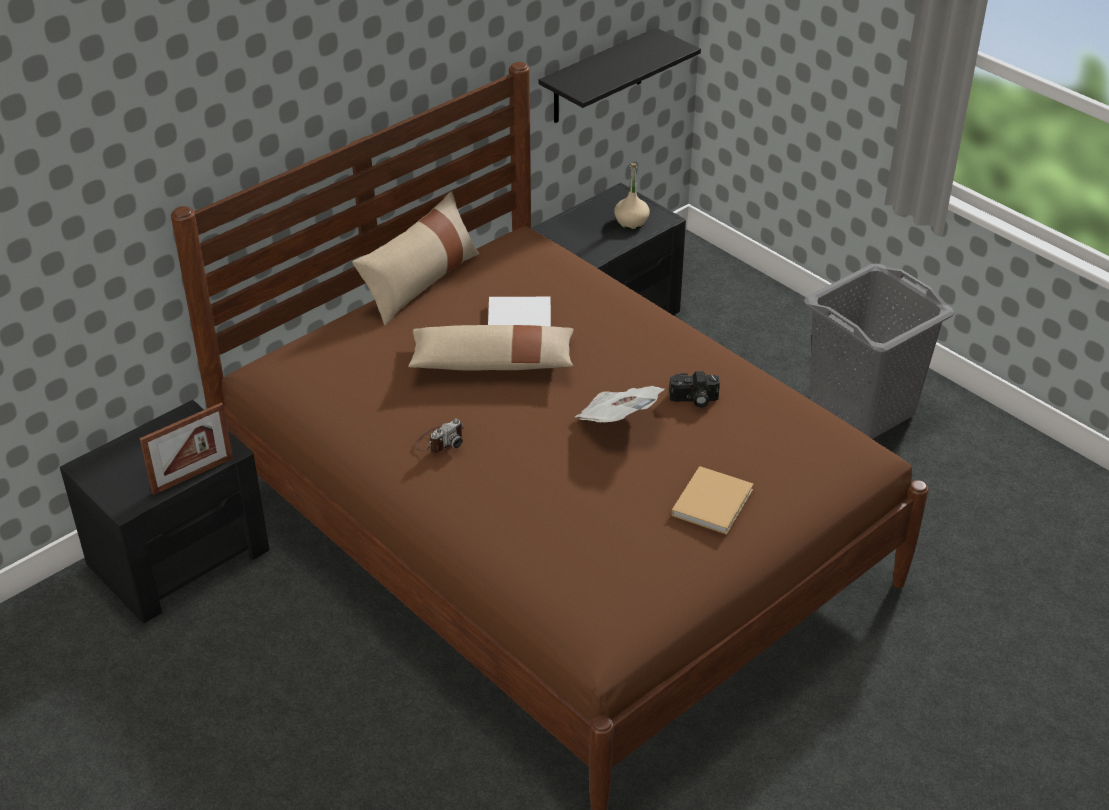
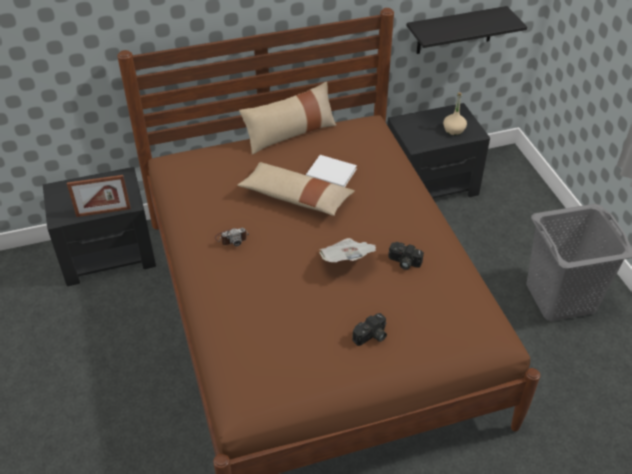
camera: 25 degrees right, 5 degrees up
beige book [671,466,753,535] -> camera [352,313,387,346]

